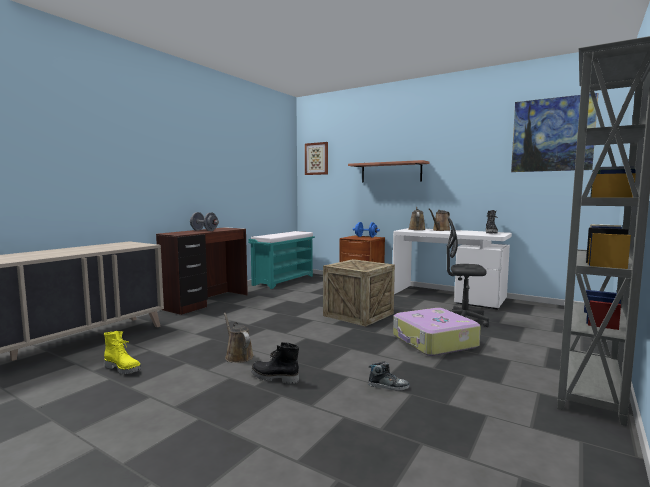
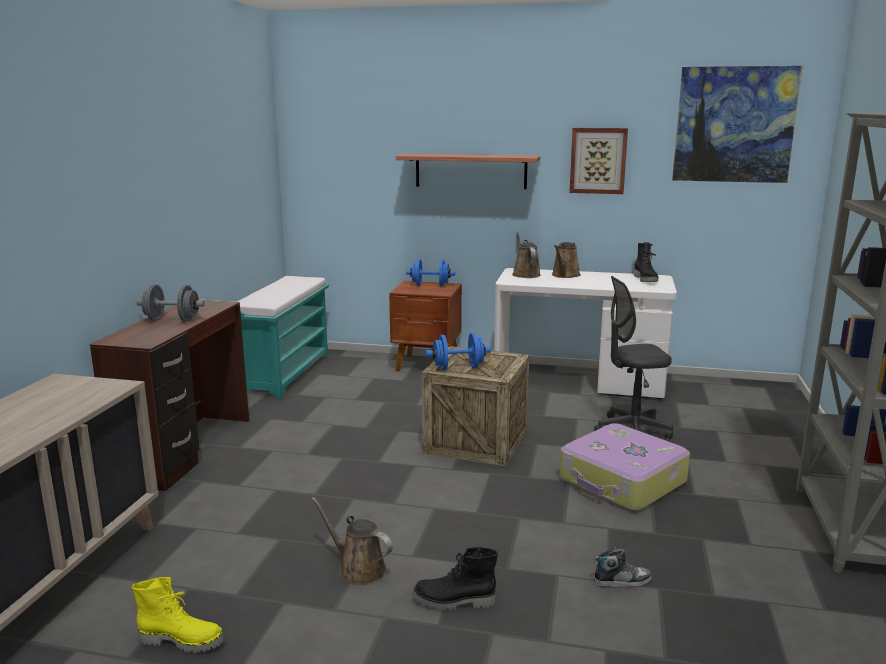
camera: 20 degrees left, 10 degrees up
picture [305,142,328,175] -> picture moved to [569,128,628,194]
none -> blue dumbbell [426,333,491,370]

